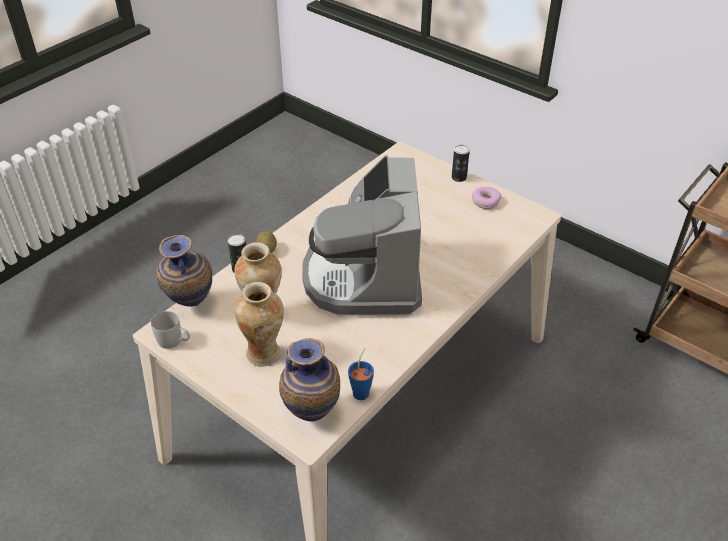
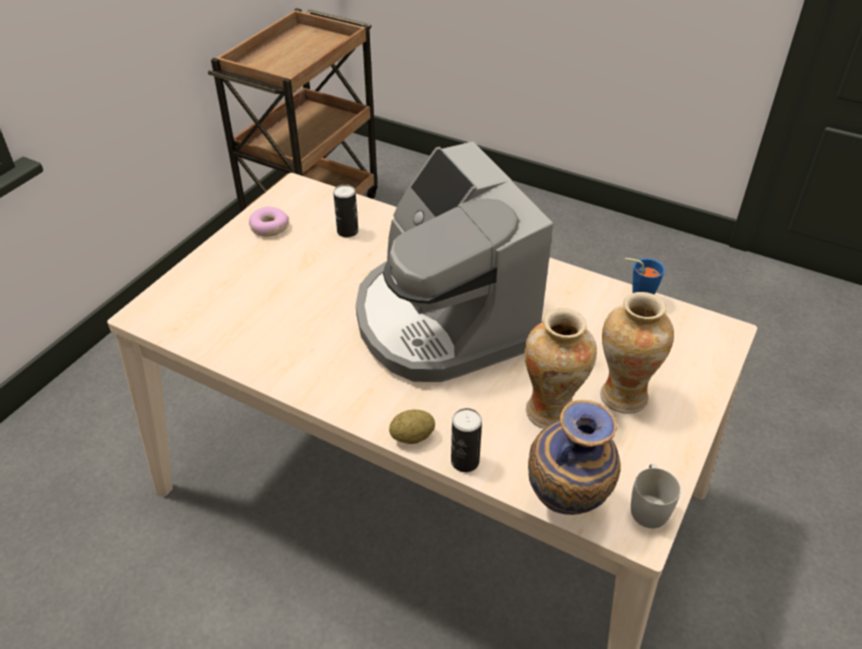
camera: 100 degrees left, 0 degrees up
vase [279,338,340,422] -> none
coffee machine [302,156,422,315] -> coffee machine turned 75 degrees clockwise [356,142,553,382]
can [452,145,470,182] -> can moved to [333,184,358,237]

